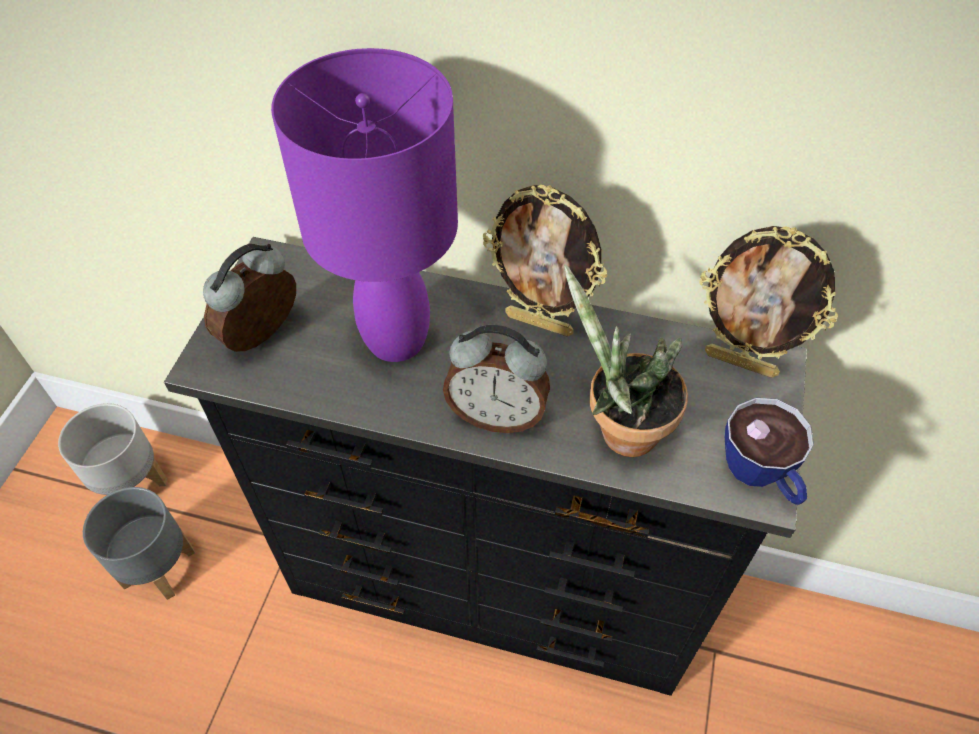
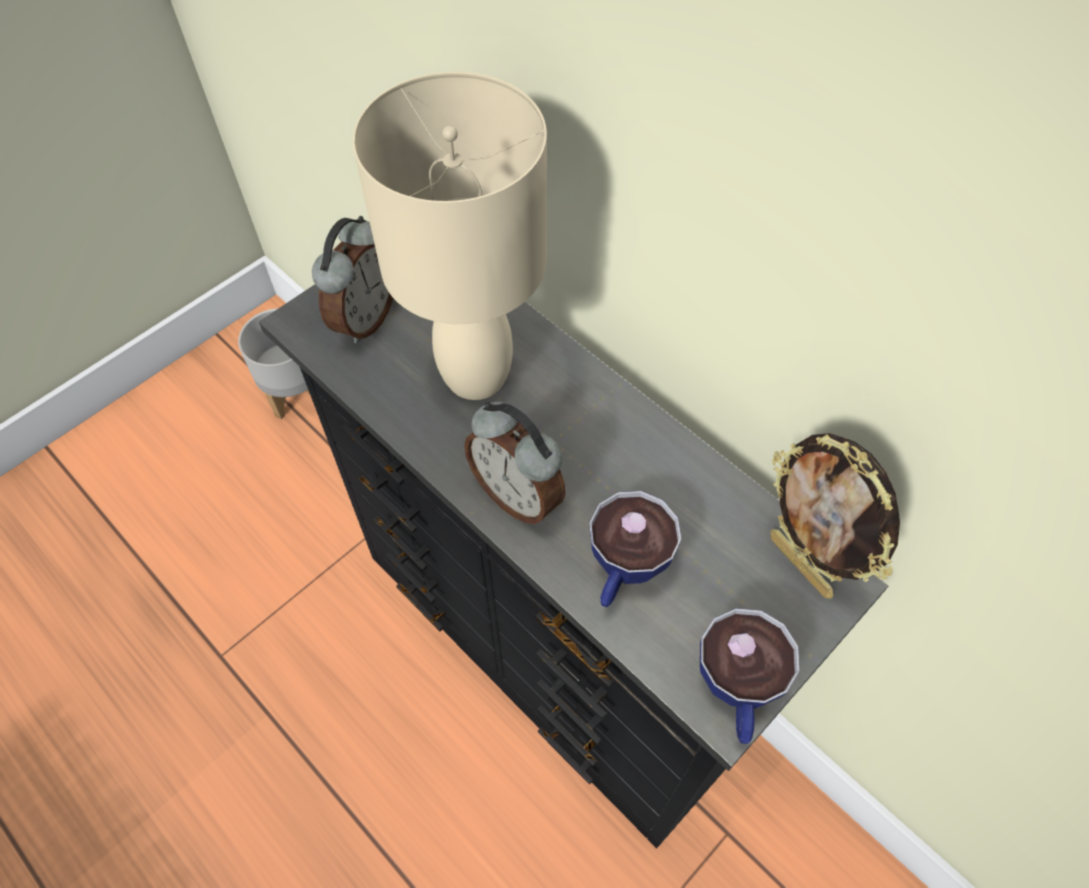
camera: 30 degrees right, 5 degrees up
grey planter [83,487,195,600] -> none
alarm clock [203,244,296,352] -> alarm clock turned 135 degrees clockwise [312,216,393,343]
purple table lamp [271,48,458,362] -> beige table lamp [353,72,547,400]
picture frame [483,185,607,337] -> none
potted plant [564,264,688,457] -> cup [589,491,682,607]

